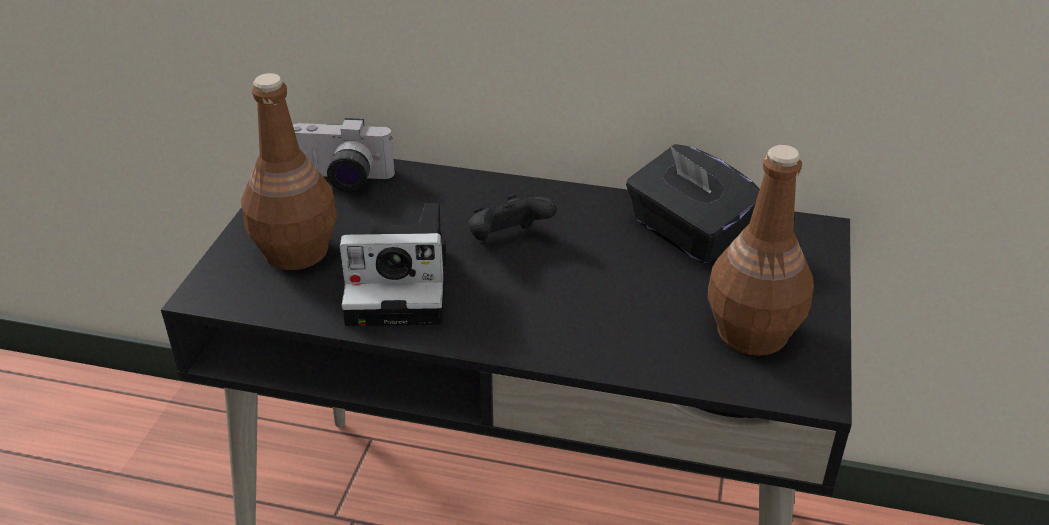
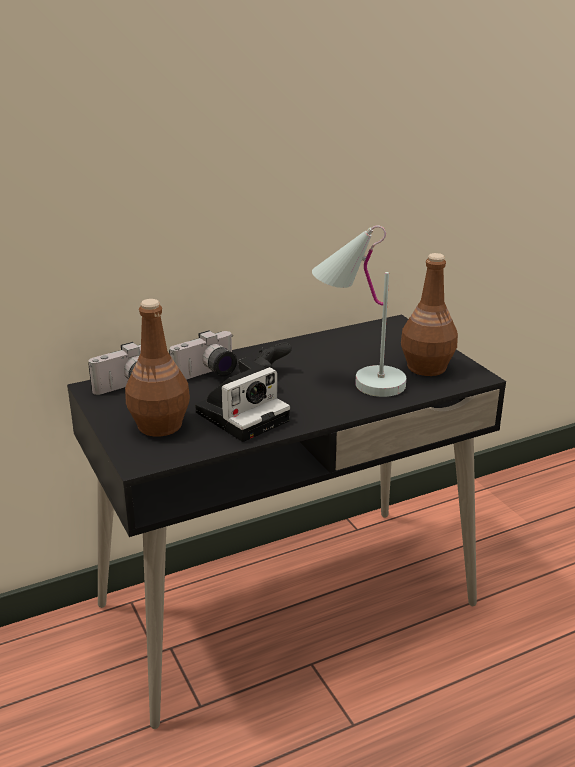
camera: 40 degrees left, 10 degrees down
black tissue box [626,144,760,264] -> none
none -> camera [169,330,237,380]
none -> white table lamp [312,225,406,397]

